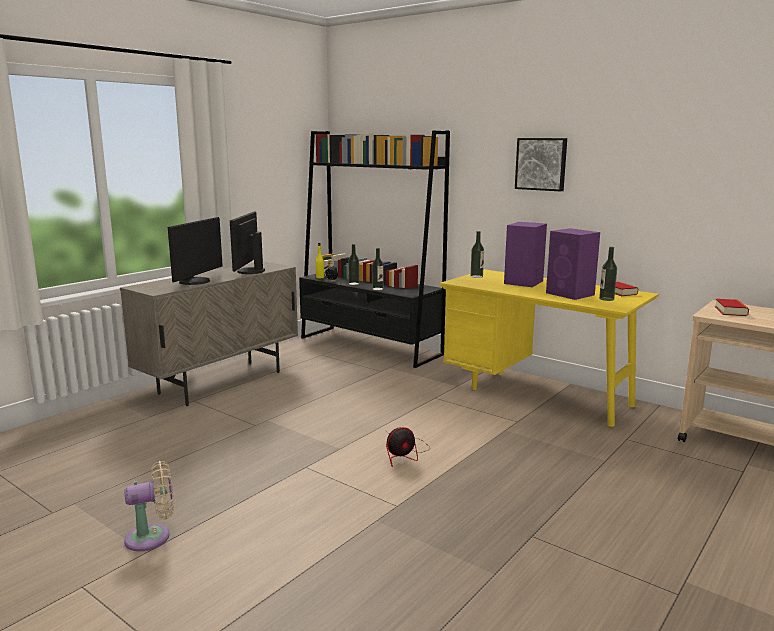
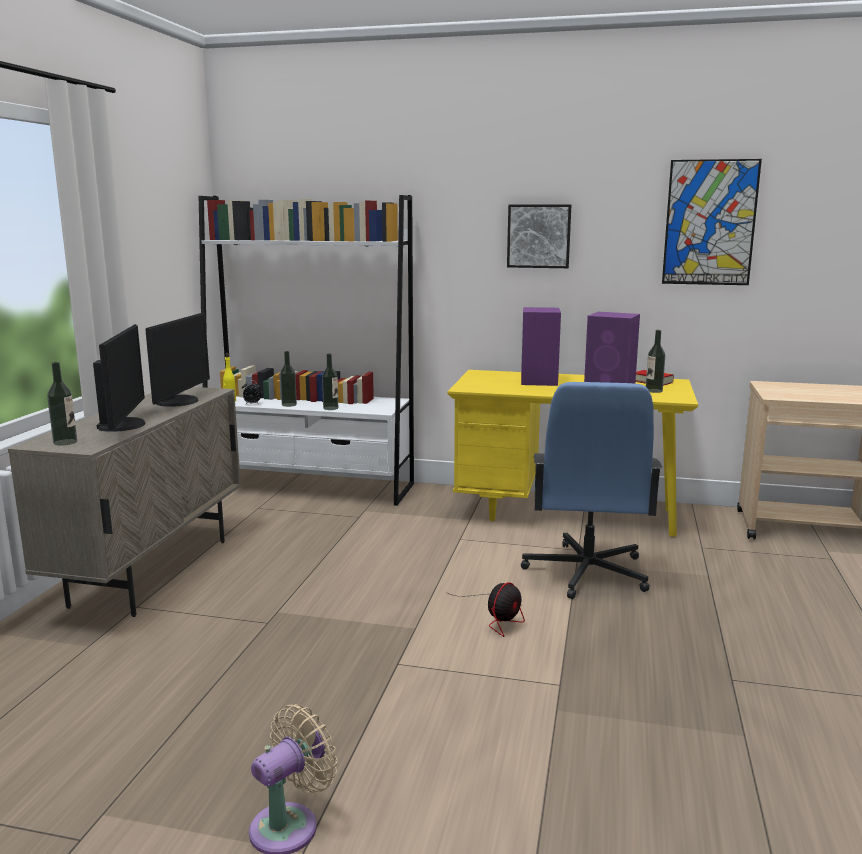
camera: 25 degrees left, 0 degrees up
monitor [230,211,265,274] -> monitor turned 150 degrees counterclockwise [145,313,210,407]
black bookcase [299,130,450,368] -> white bookcase [199,195,414,506]
bottle [471,231,484,278] -> bottle moved to [47,362,77,445]
book [715,299,749,316] -> none
none -> blue office chair [521,382,663,599]
none -> picture [662,159,762,285]

